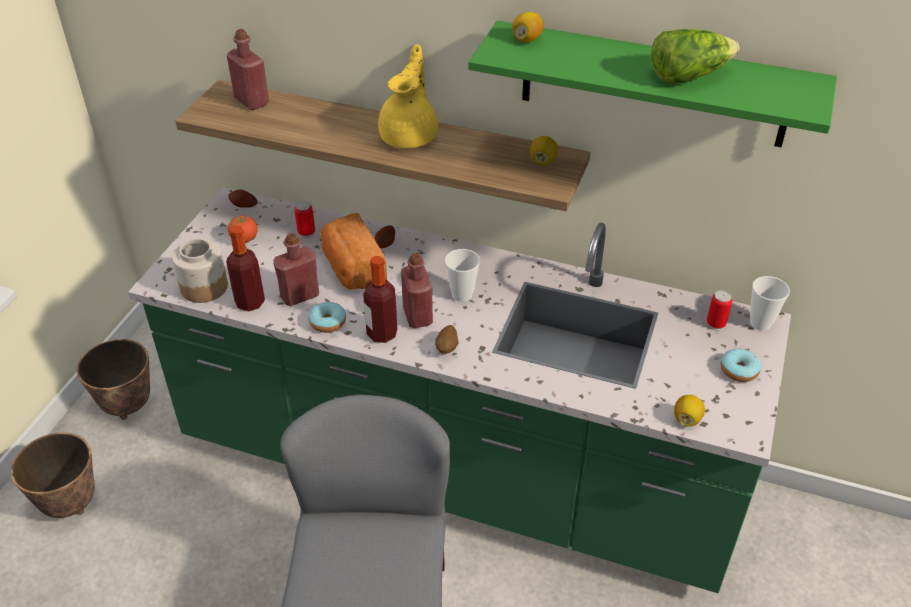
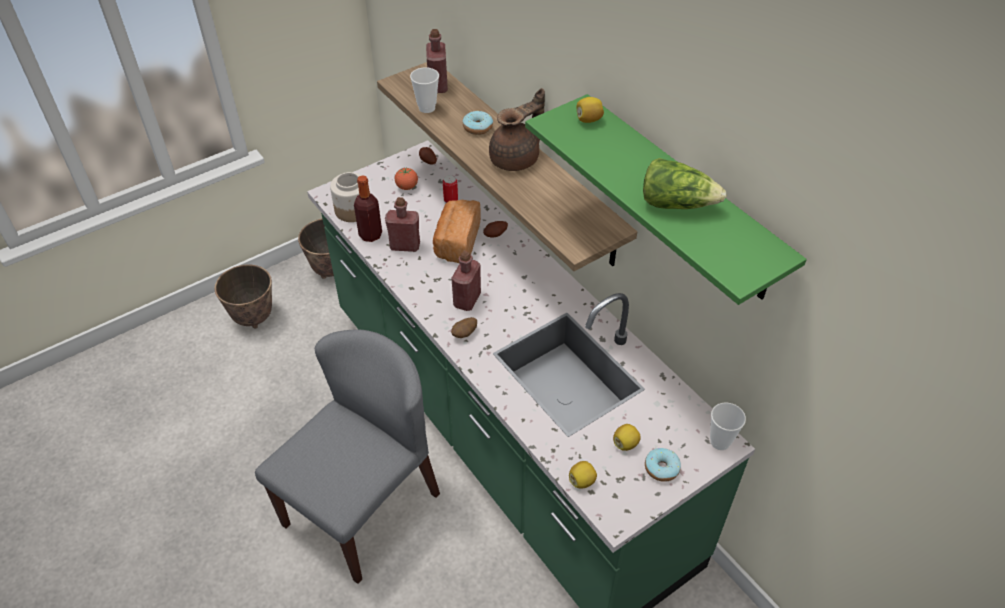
camera: 35 degrees right, 5 degrees up
donut [309,302,346,333] -> donut moved to [463,111,493,135]
bottle [363,256,397,343] -> none
yellow teapot [378,44,438,148] -> brown teapot [489,88,545,171]
cup [445,249,480,302] -> cup moved to [410,67,439,113]
lemon [530,136,558,165] -> lemon moved to [613,424,641,451]
can [707,290,733,330] -> none

